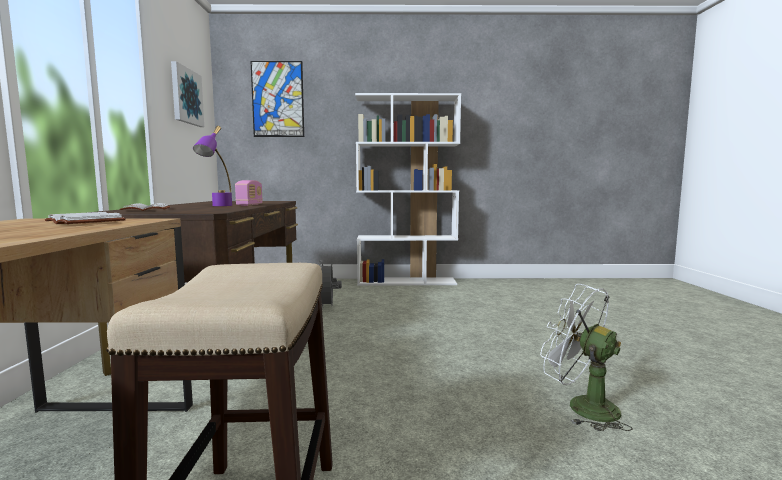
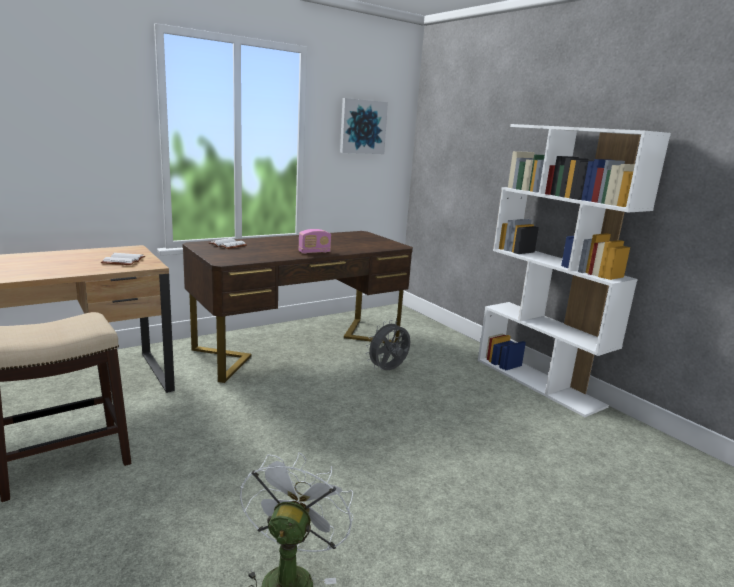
camera: 55 degrees right, 10 degrees up
purple table lamp [193,126,232,206] -> none
picture [251,61,304,137] -> none

